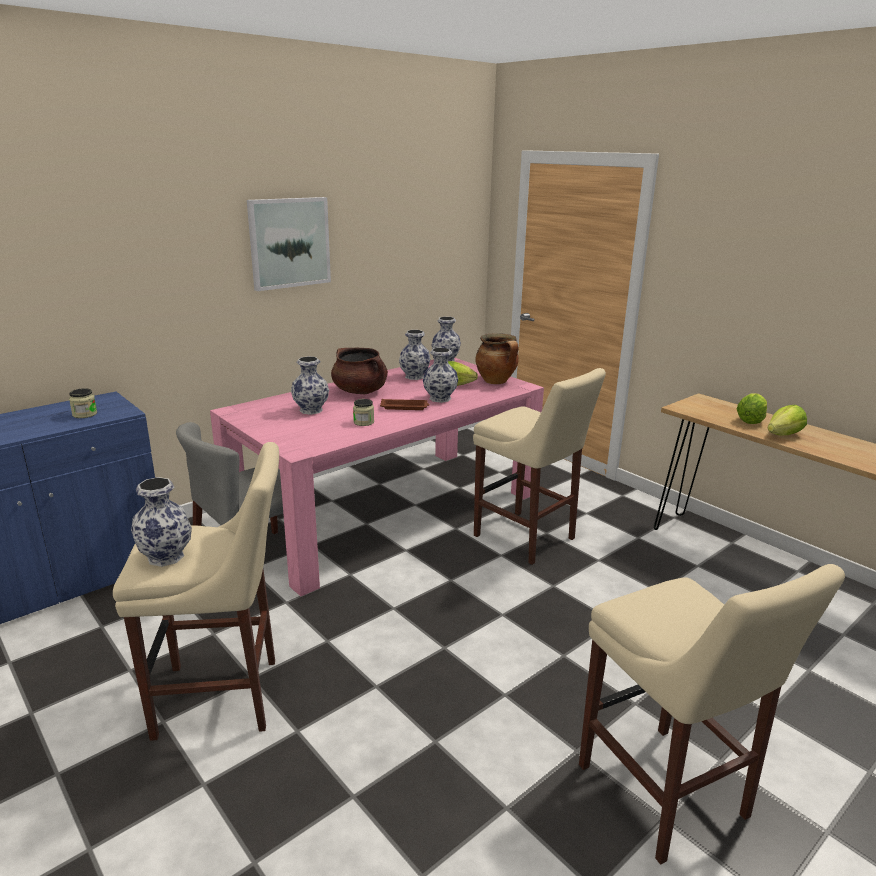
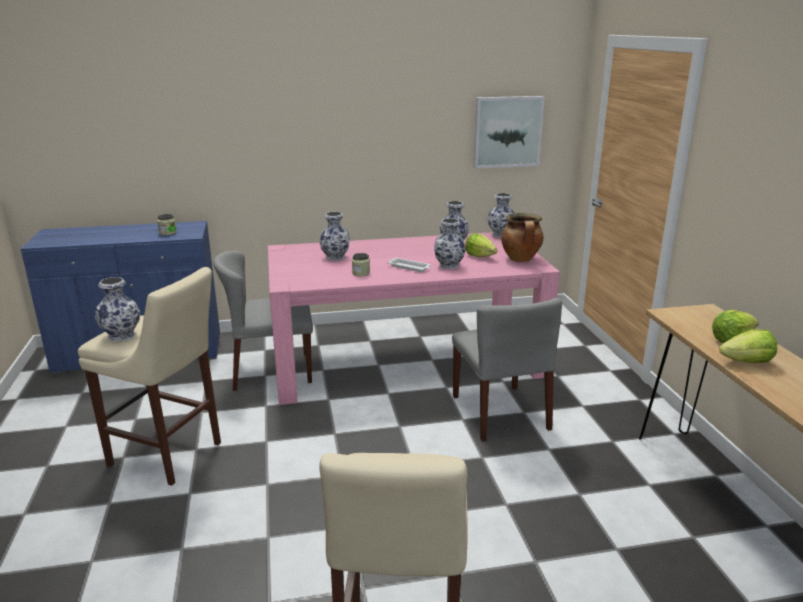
camera: 30 degrees right, 0 degrees up
picture [247,197,331,291] -> picture moved to [473,96,545,169]
brown cooking pot [331,348,388,394] -> none
brown tray [380,399,430,410] -> white tray [387,257,431,272]
beige stool [473,368,606,565] -> grey chair [452,297,562,441]

